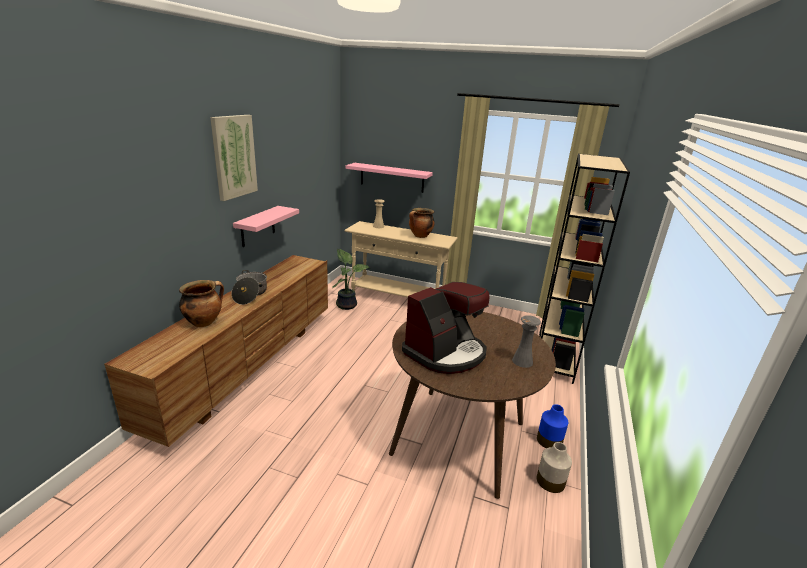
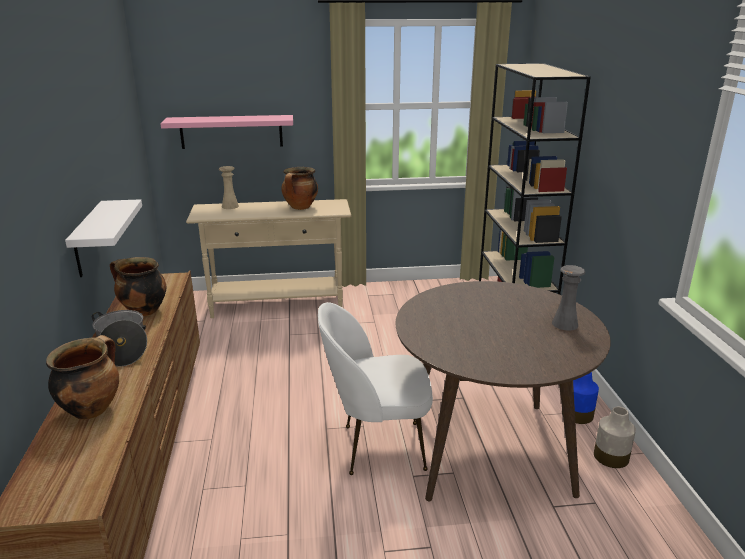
camera: 25 degrees left, 0 degrees up
picture [210,115,258,201] -> none
pink shelf [233,206,299,247] -> white shelf [65,199,142,277]
potted plant [332,249,370,310] -> none
coffee machine [402,282,490,374] -> none
none -> cooking pot [110,257,166,316]
none -> white chair [318,302,433,475]

